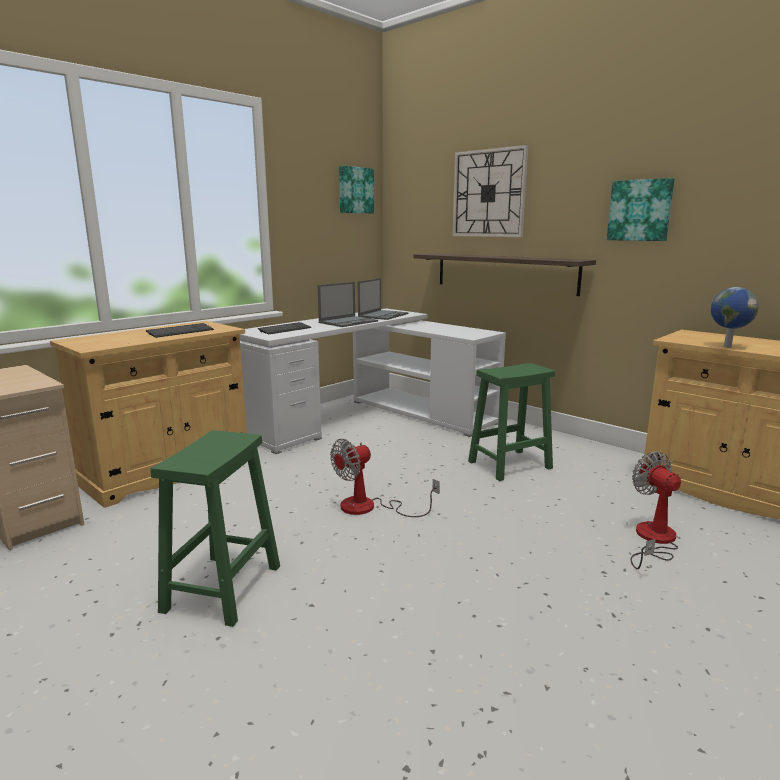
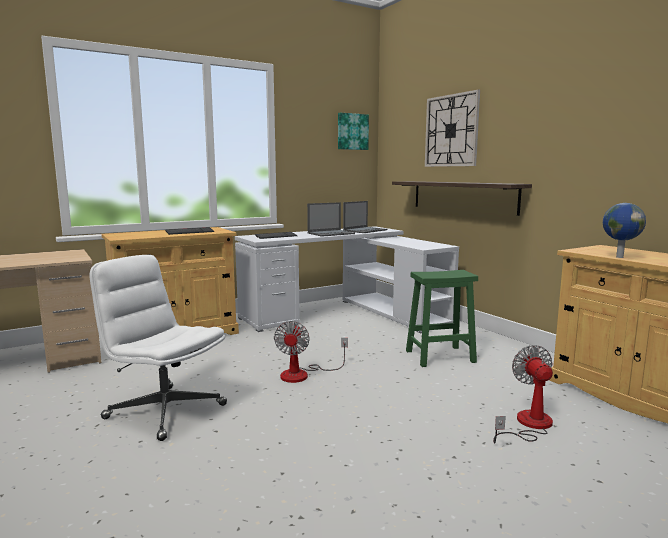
camera: 15 degrees right, 5 degrees down
green stool [151,430,280,627] -> white office chair [90,255,227,441]
fan [330,439,440,517] -> fan turned 60 degrees counterclockwise [274,321,348,383]
picture [607,178,675,241] -> none

